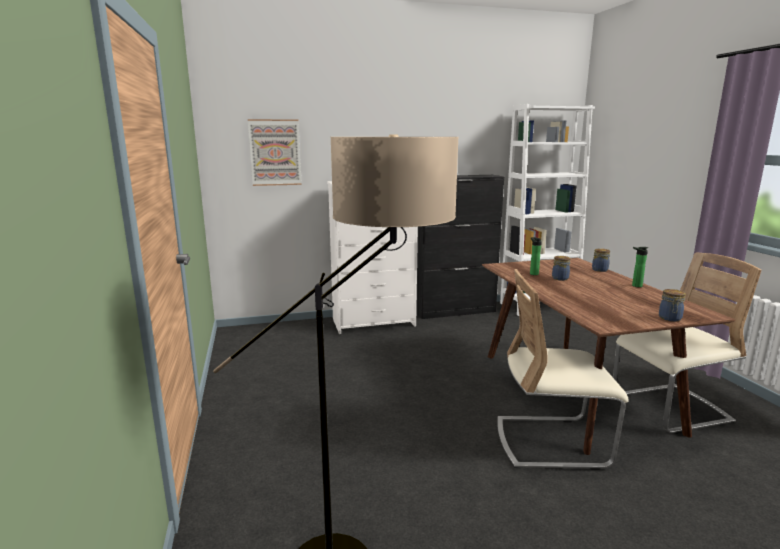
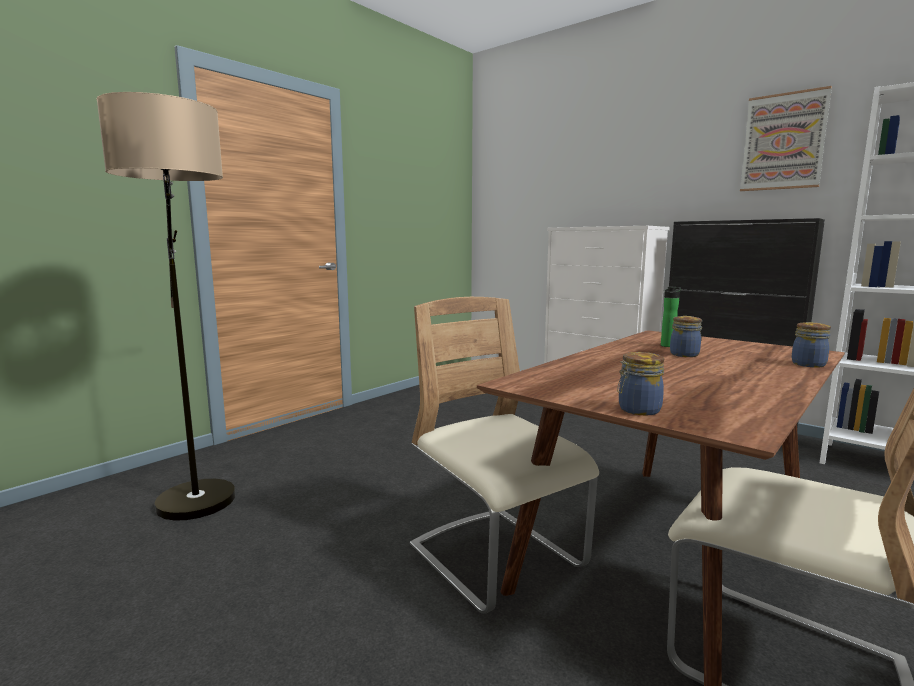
camera: 55 degrees right, 5 degrees down
picture [248,119,302,186] -> picture moved to [740,86,832,191]
bottle [632,247,648,287] -> none

